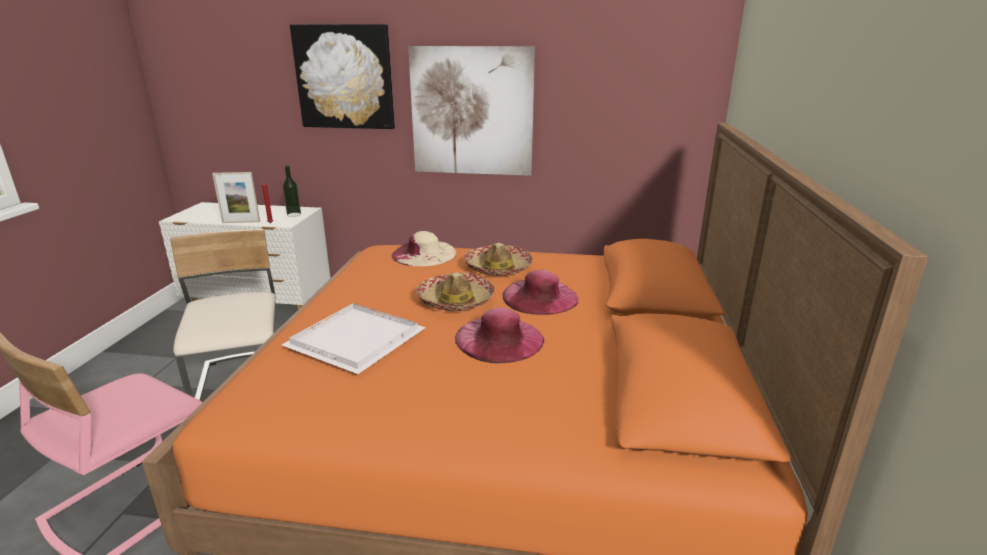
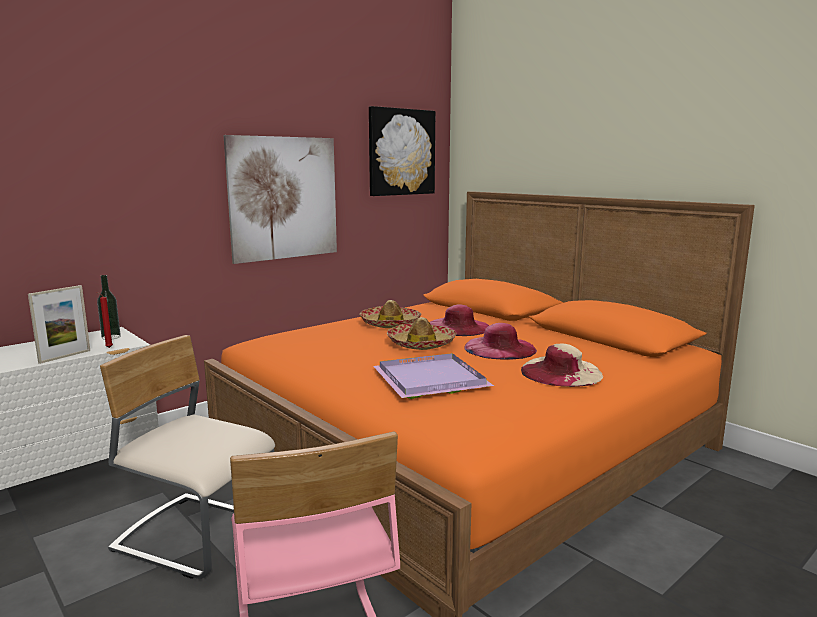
camera: 50 degrees left, 10 degrees down
white tray [282,303,426,374] -> purple tray [373,353,494,399]
picture [290,24,395,129] -> picture moved to [369,106,435,196]
beige hat [391,231,456,266] -> beige hat moved to [521,343,603,387]

